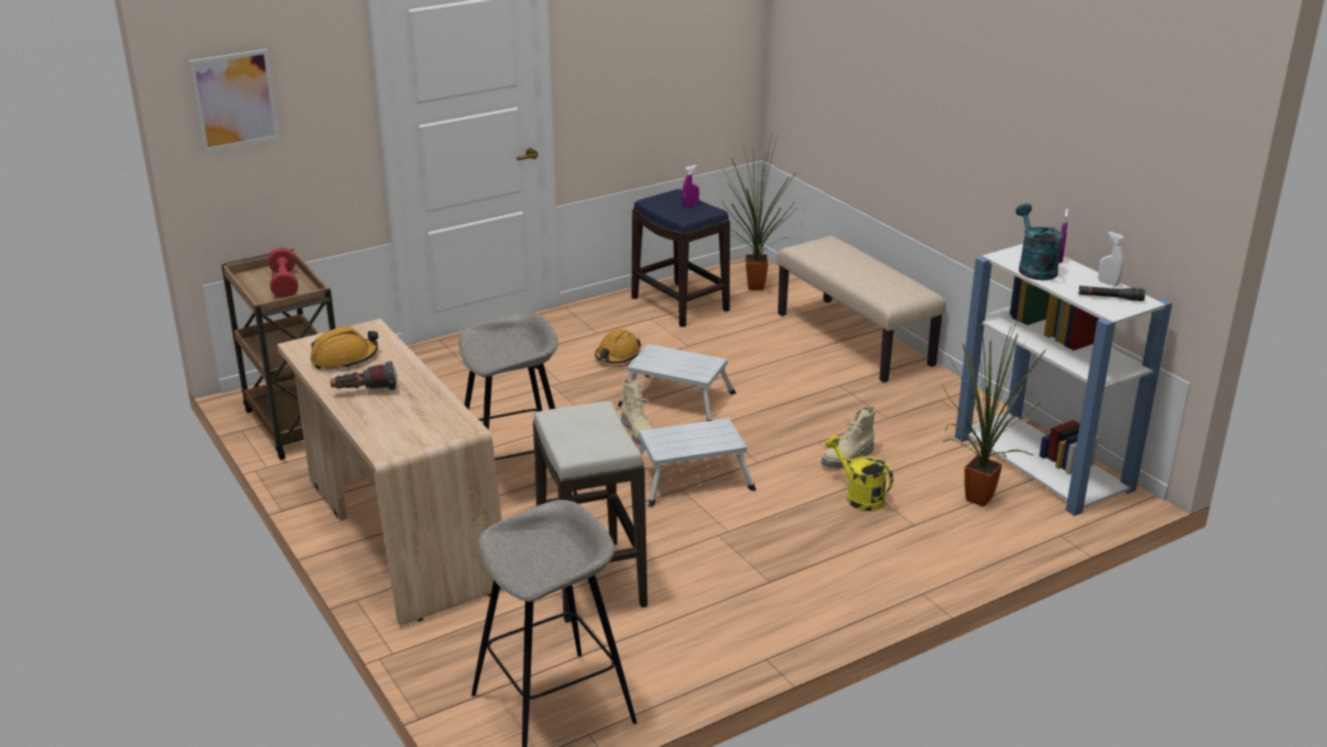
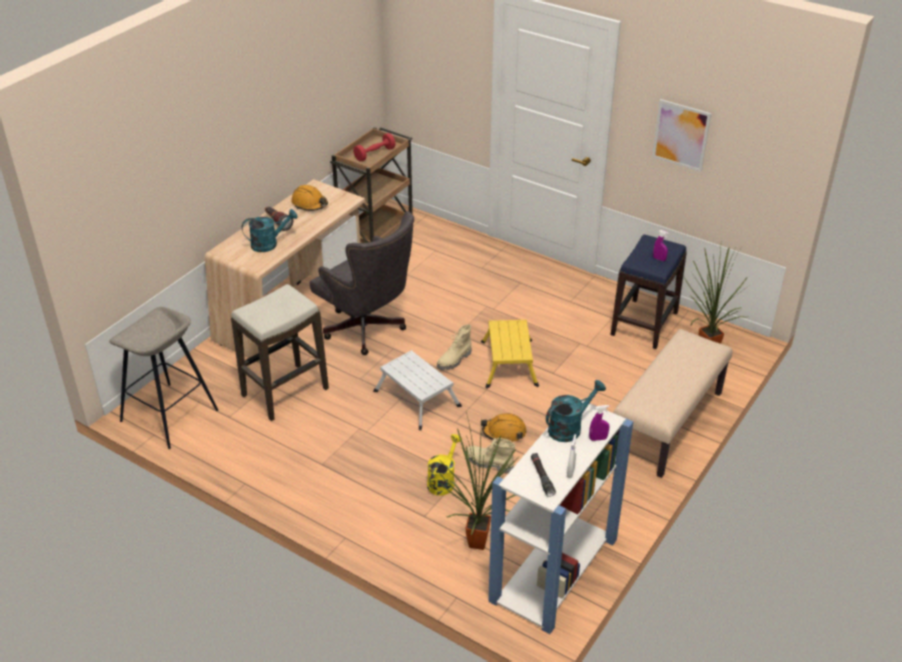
camera: 65 degrees right, 10 degrees up
picture [189,49,280,152] -> picture moved to [652,99,711,172]
grey stool [459,312,577,495] -> grey office chair [310,211,414,355]
orange hard hat [595,329,641,363] -> orange hard hat moved to [481,413,526,442]
white step ladder [618,343,736,421] -> yellow step ladder [481,320,539,388]
none -> turquoise watering can [242,209,298,252]

